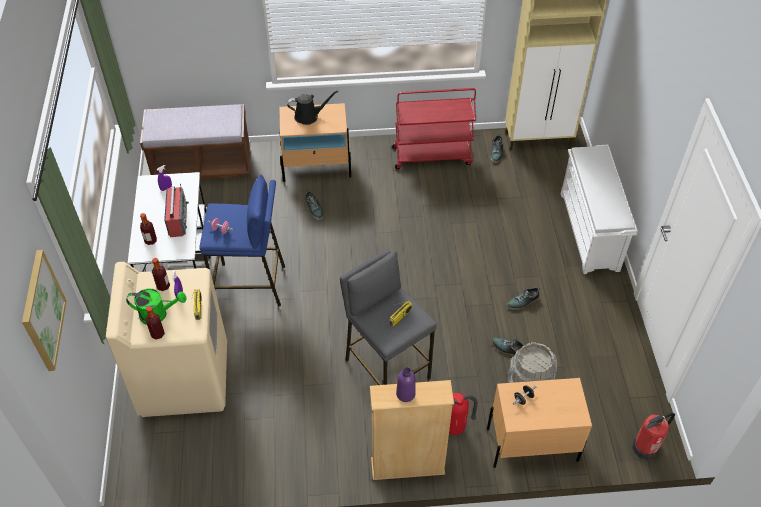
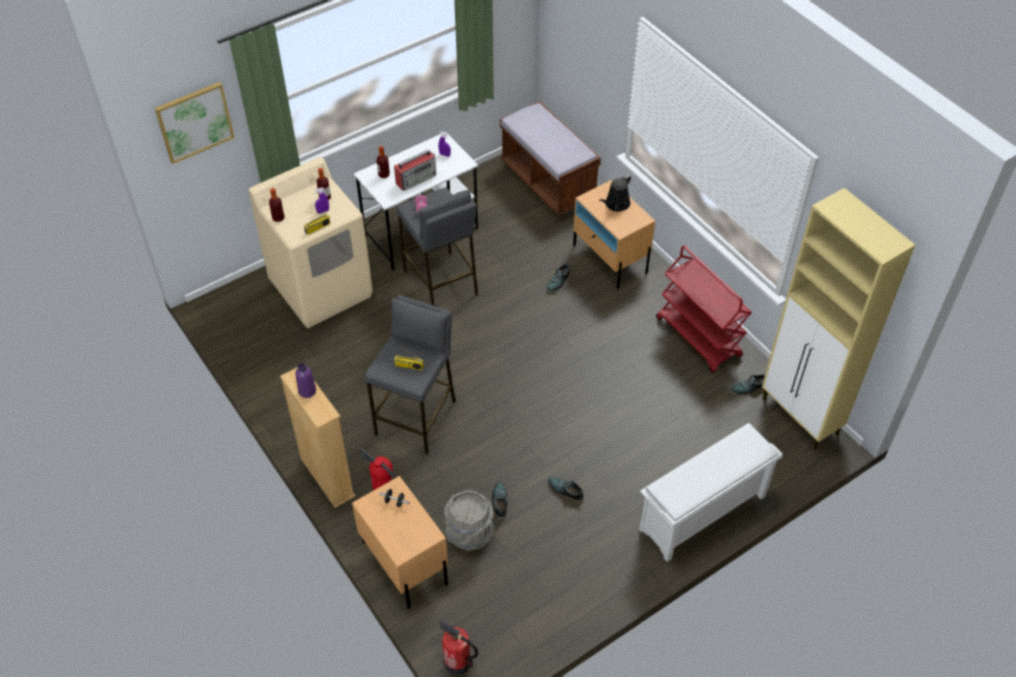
camera: 60 degrees right, 0 degrees up
green watering can [126,289,187,325] -> none
blue stool [199,174,285,306] -> grey stool [396,187,478,306]
black watering can [287,91,338,125] -> black watering can turned 75 degrees clockwise [599,174,631,212]

